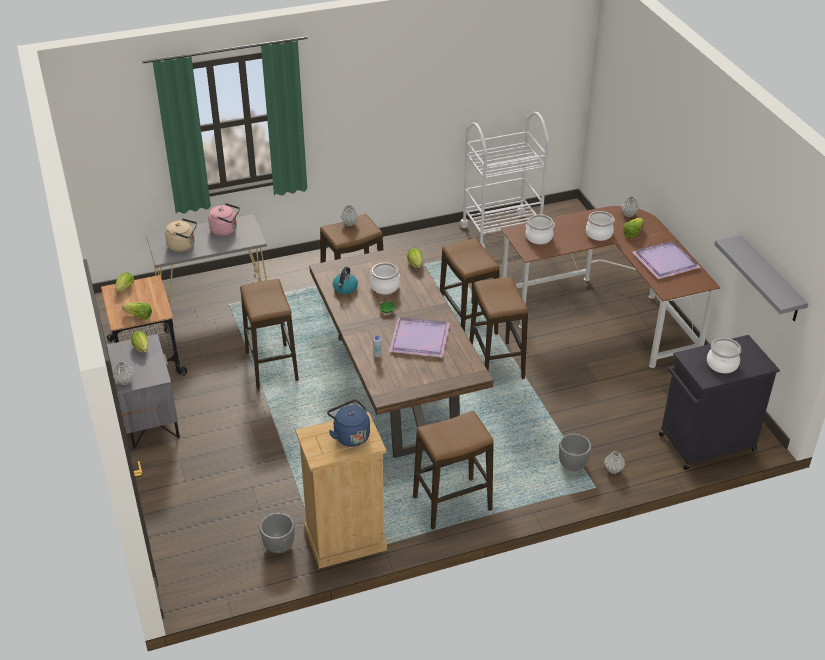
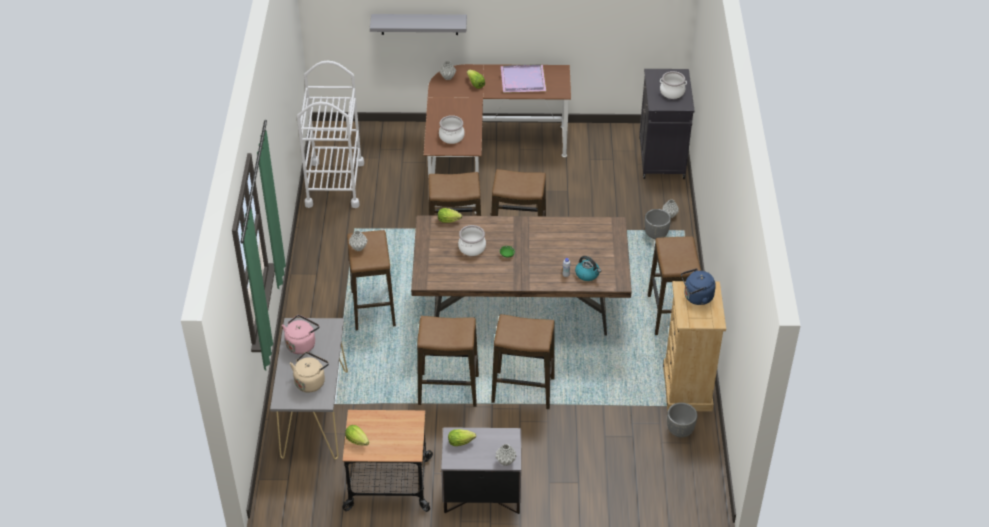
camera: 70 degrees left, 5 degrees up
lettuce [122,302,152,319] -> none
kettle [333,267,358,294] -> kettle moved to [575,256,601,281]
purple tray [389,317,450,357] -> none
cooking pot [586,211,615,241] -> none
grey shelf [714,235,809,321] -> grey shelf moved to [370,14,467,35]
none -> stool [491,314,555,409]

